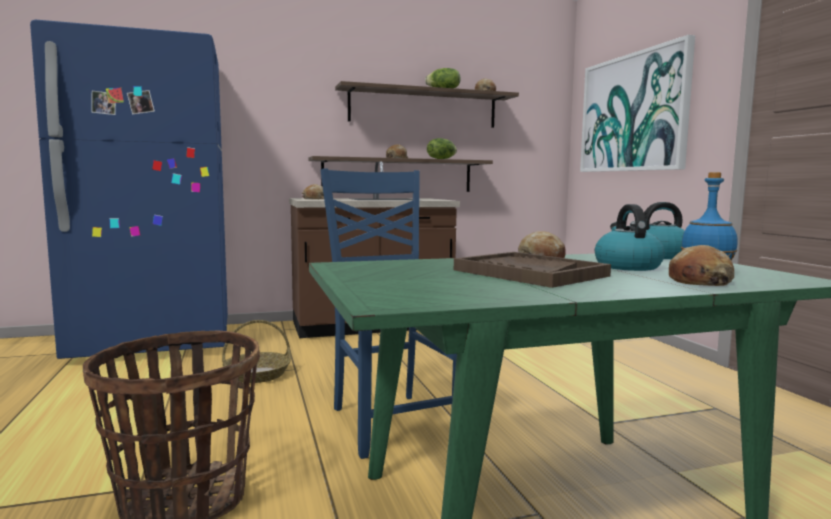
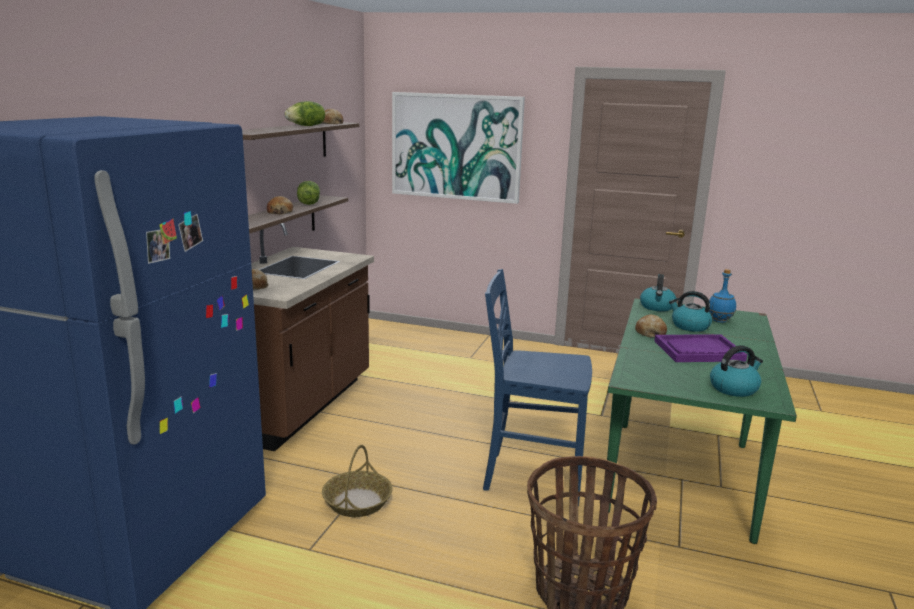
camera: 55 degrees left, 10 degrees up
brown tray [454,252,611,288] -> purple tray [655,334,747,362]
bread [669,245,734,286] -> none
none -> kettle [710,345,763,397]

